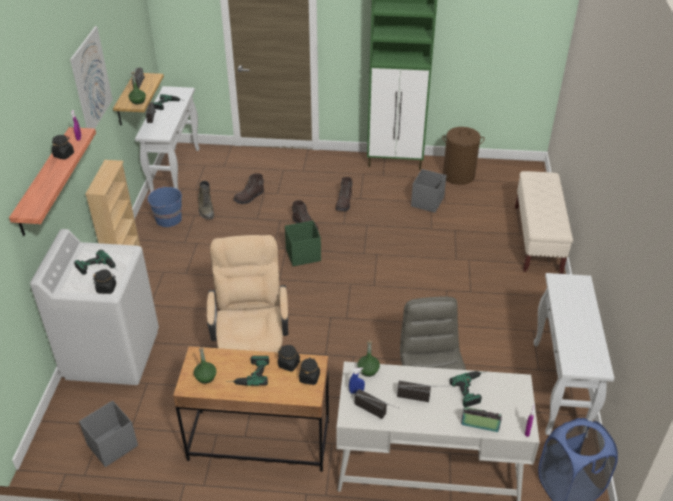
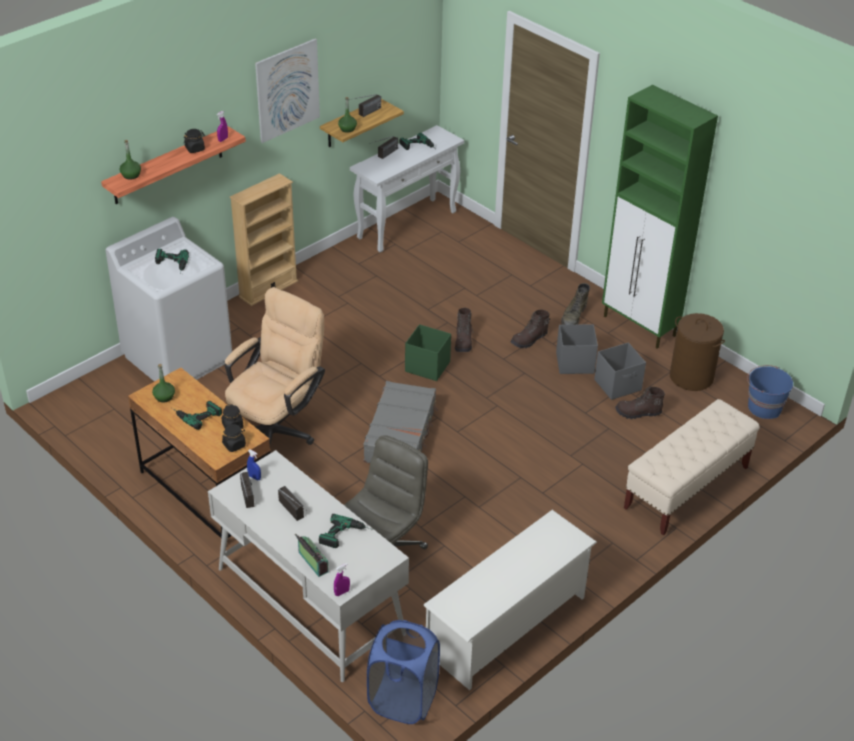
camera: 40 degrees right, 0 degrees up
grey storage box [79,400,138,467] -> grey storage box moved to [556,324,598,374]
black jar [93,269,116,294] -> none
blue bucket [146,186,182,227] -> blue bucket moved to [747,365,793,419]
green boot [198,181,214,219] -> green boot moved to [561,283,590,325]
brown boot [234,173,264,204] -> brown boot moved to [615,387,665,419]
green bottle [358,340,380,377] -> green bottle moved to [120,140,141,180]
white console table [534,273,614,435] -> white shoe rack [423,510,597,690]
none -> grey suitcase [363,381,438,463]

